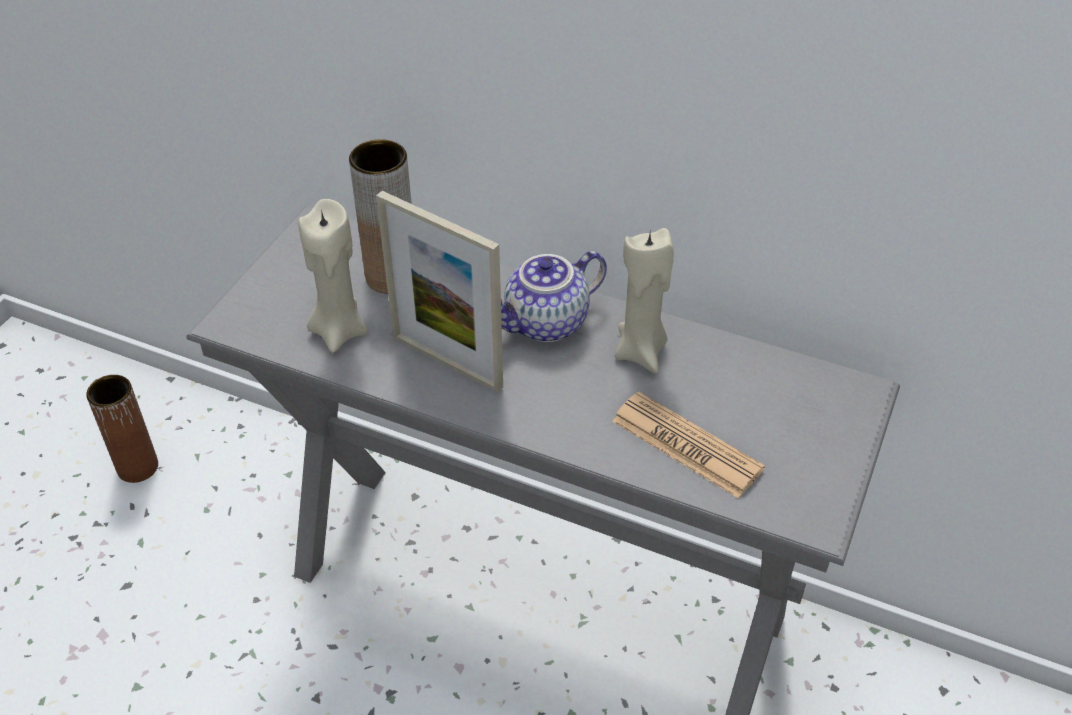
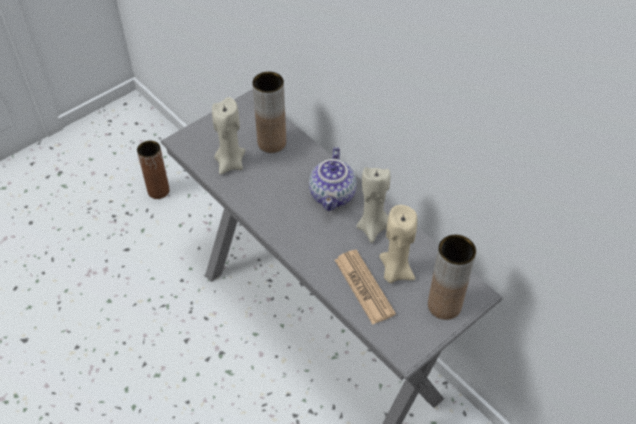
camera: 25 degrees right, 5 degrees up
picture frame [376,191,503,392] -> none
teapot [501,251,607,342] -> teapot turned 75 degrees counterclockwise [309,147,357,211]
none -> beige candle [379,205,417,283]
none -> brown vase [428,235,476,320]

